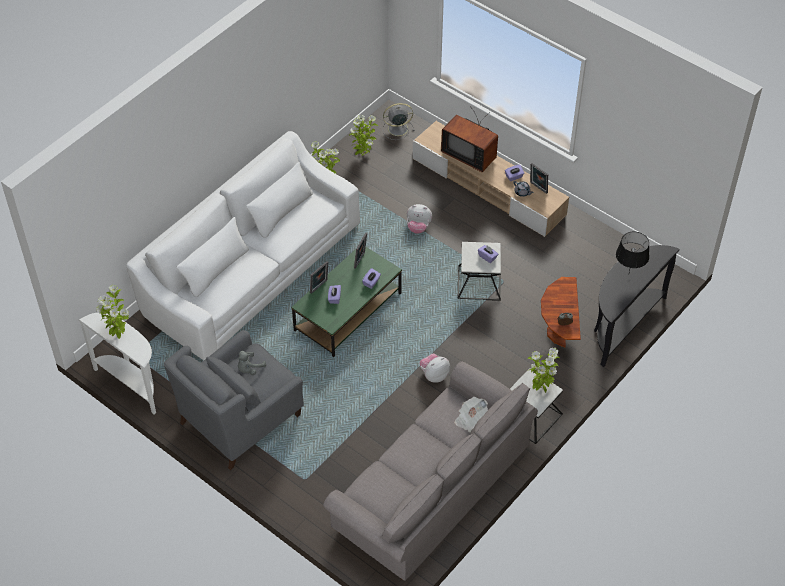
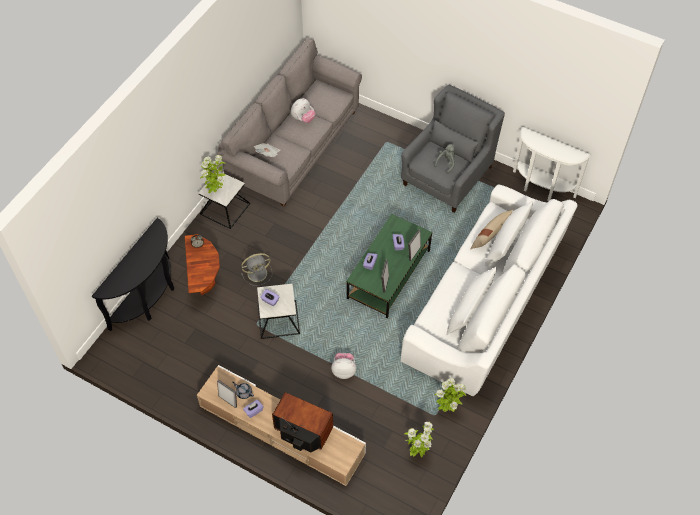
camera: 170 degrees right, 5 degrees up
potted plant [96,285,129,339] -> none
grey fan [383,103,415,140] -> grey fan moved to [241,253,273,286]
plush toy [419,354,450,383] -> plush toy moved to [291,98,316,123]
black table lamp [616,232,650,272] -> none
none -> beige pillow [471,210,513,249]

